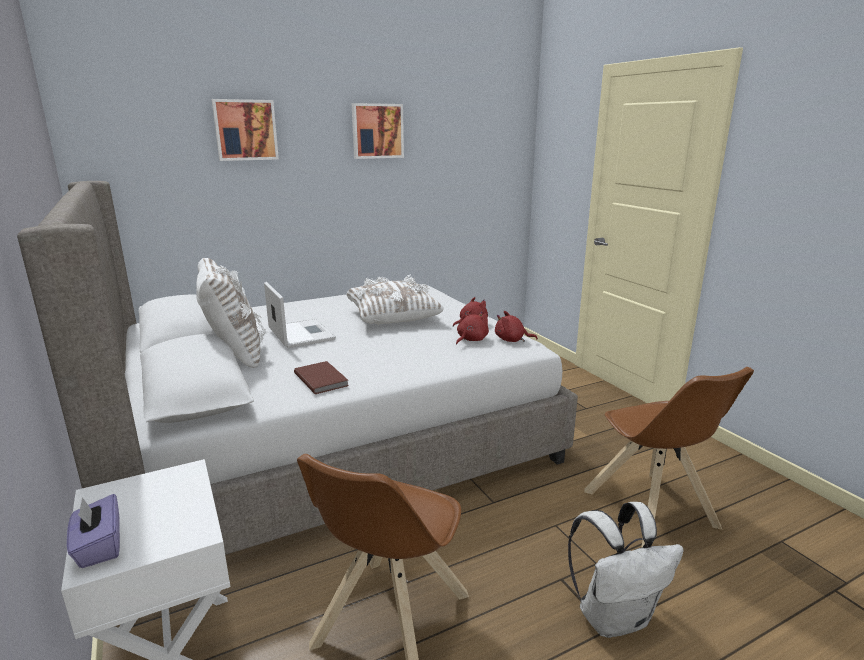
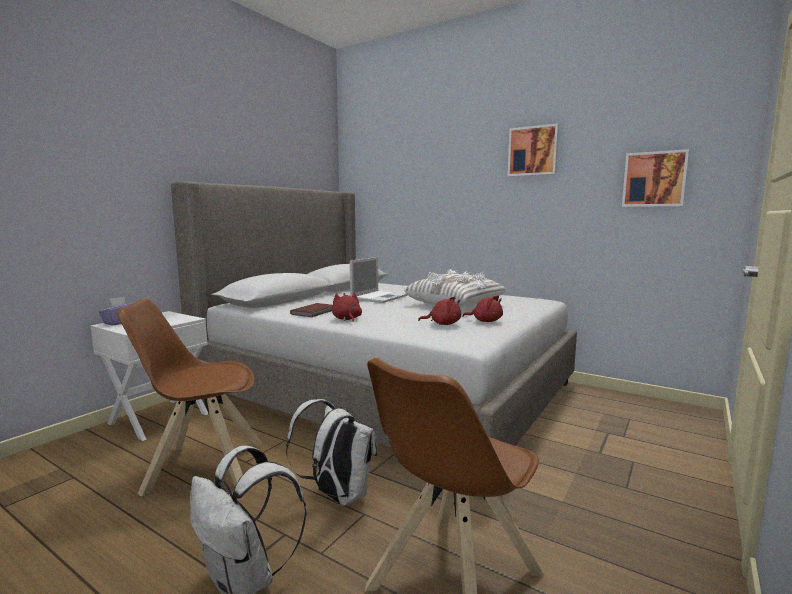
camera: 60 degrees right, 10 degrees down
white pillow [196,258,267,368] -> none
picture [212,99,279,161] -> picture moved to [622,149,689,207]
red plush toy [495,311,538,342] -> red plush toy moved to [332,292,362,322]
none -> white backpack [286,399,378,506]

